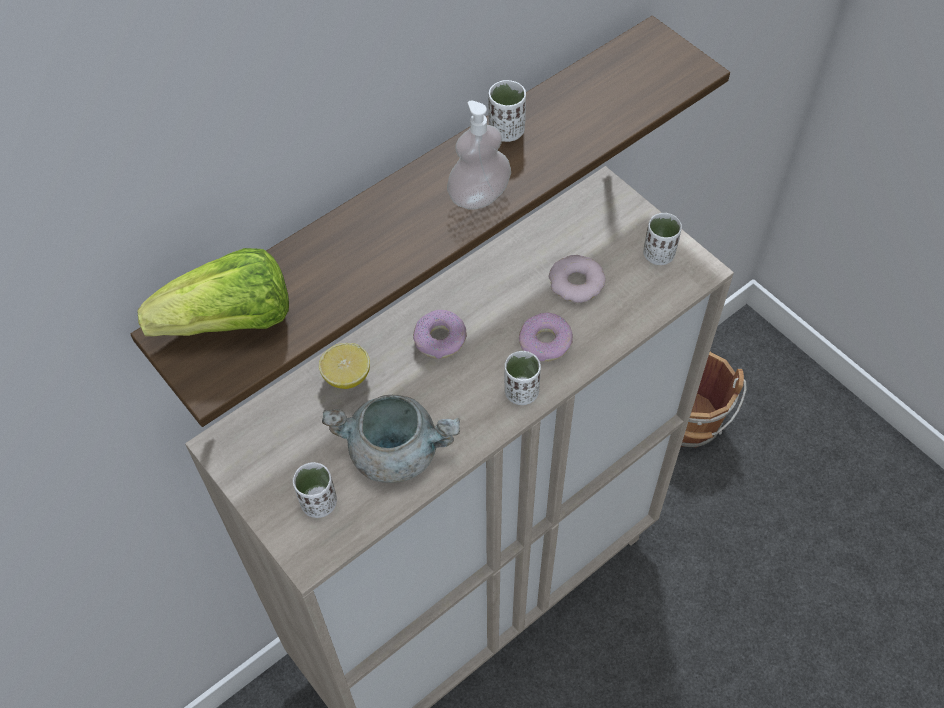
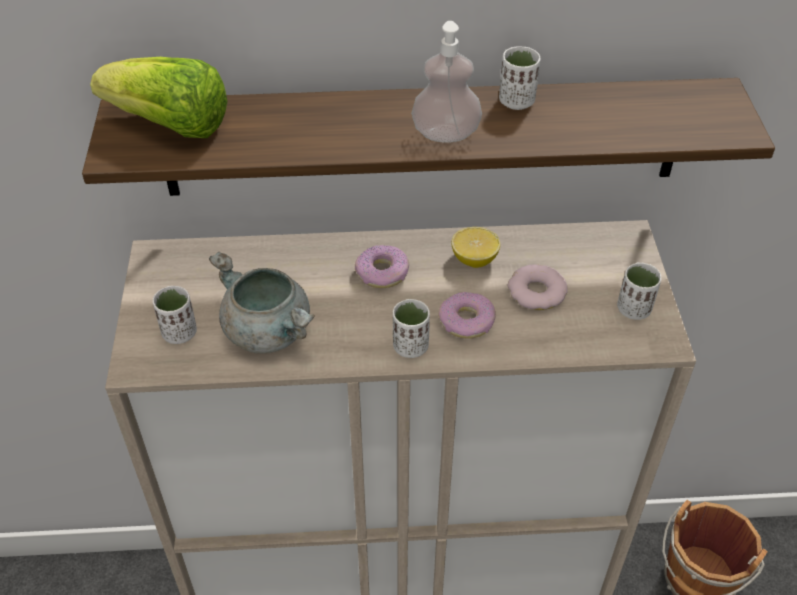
camera: 35 degrees right, 10 degrees down
lemon [319,343,370,389] -> lemon moved to [451,227,500,268]

